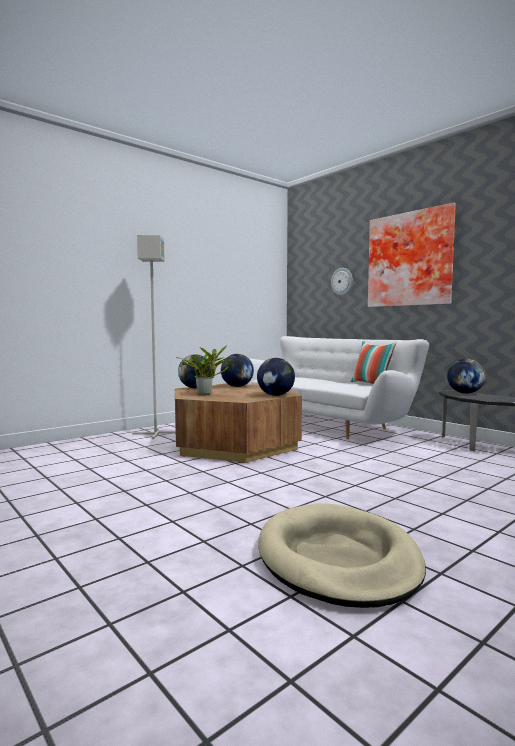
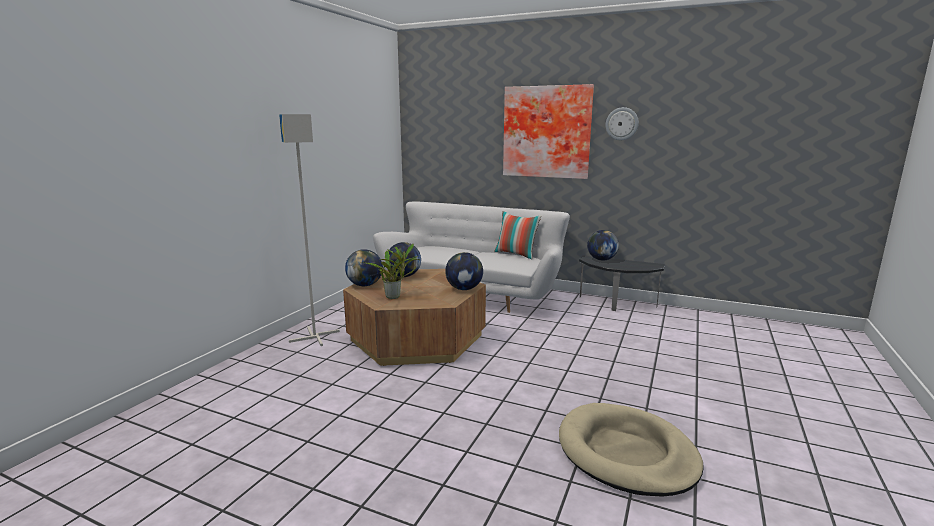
camera: 25 degrees left, 10 degrees up
wall clock [331,268,353,295] -> wall clock moved to [606,107,639,140]

